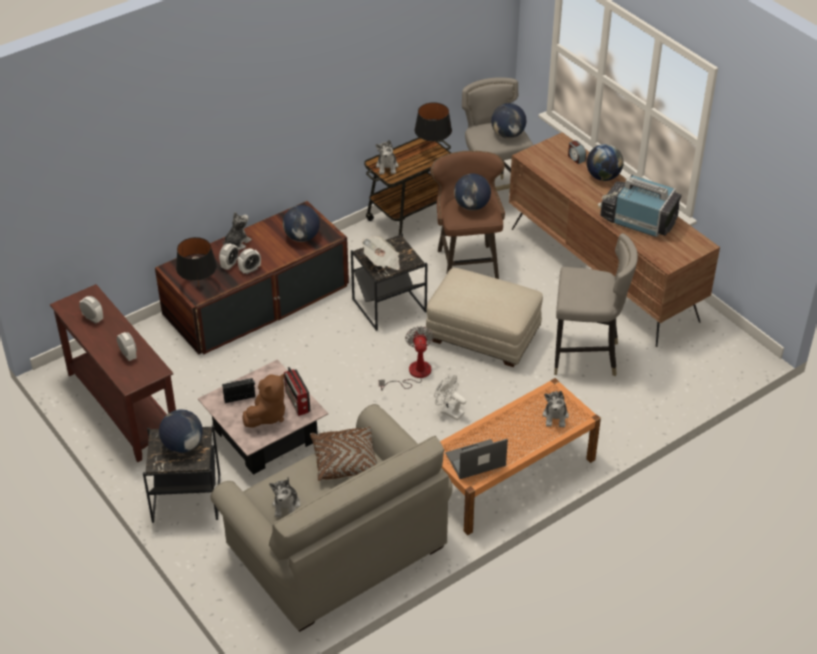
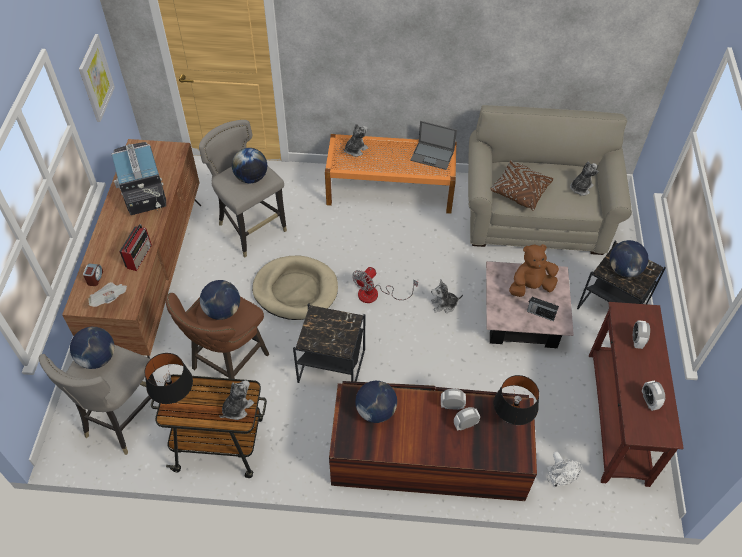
camera: 140 degrees left, 10 degrees up
plush toy [223,212,252,250] -> plush toy moved to [431,280,463,313]
radio [284,367,310,416] -> radio moved to [119,224,152,271]
newspaper [362,236,400,270] -> newspaper moved to [88,282,127,307]
beige ottoman [426,268,543,367] -> beige dog bed [252,256,338,320]
white fan [434,375,466,421] -> white fan moved to [547,452,582,487]
globe [587,144,624,181] -> globe moved to [232,148,267,183]
none -> picture [79,34,115,122]

